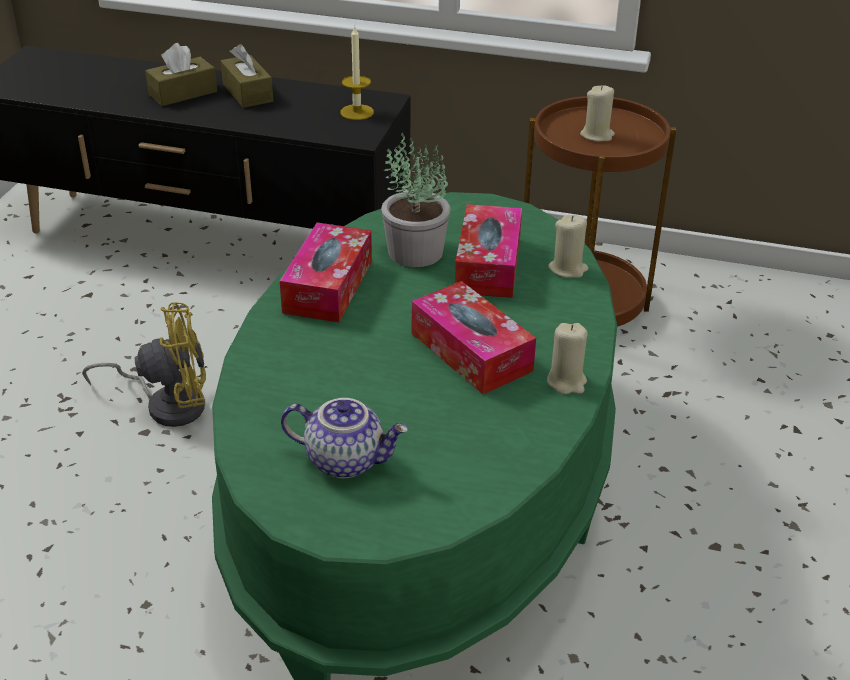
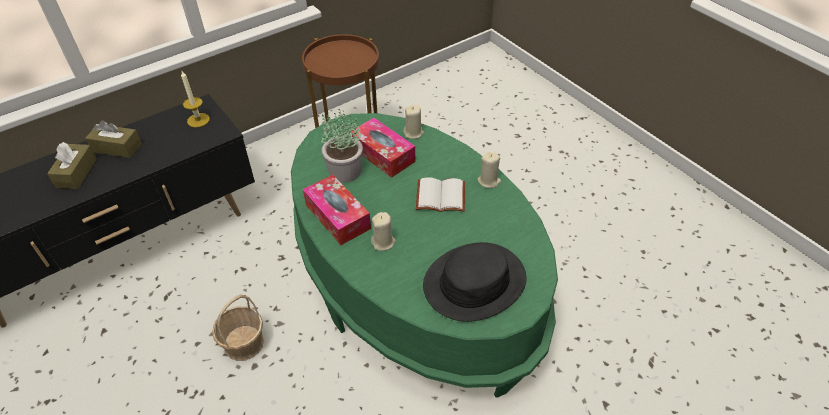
camera: 50 degrees left, 10 degrees up
yellow fan [82,302,206,427] -> basket [212,295,264,361]
teapot [281,398,408,478] -> black hat [423,242,527,322]
tissue box [412,281,536,395] -> white book [416,177,465,212]
beige candle [580,85,615,142] -> beige candle moved to [371,212,396,251]

